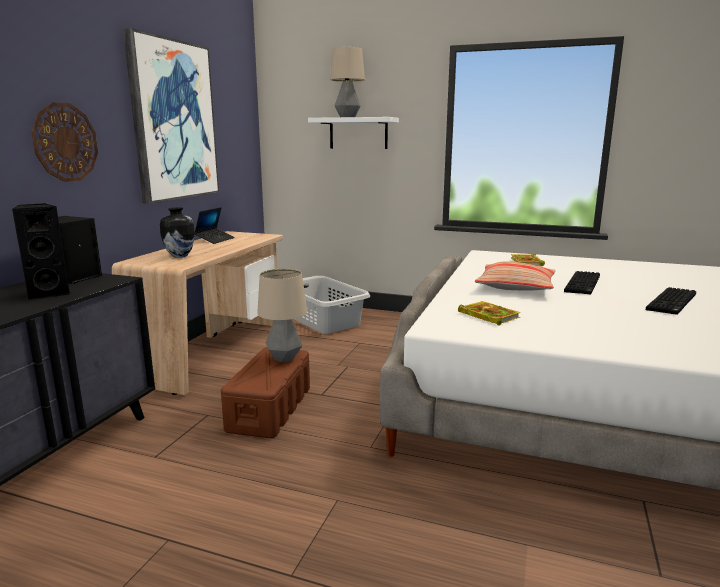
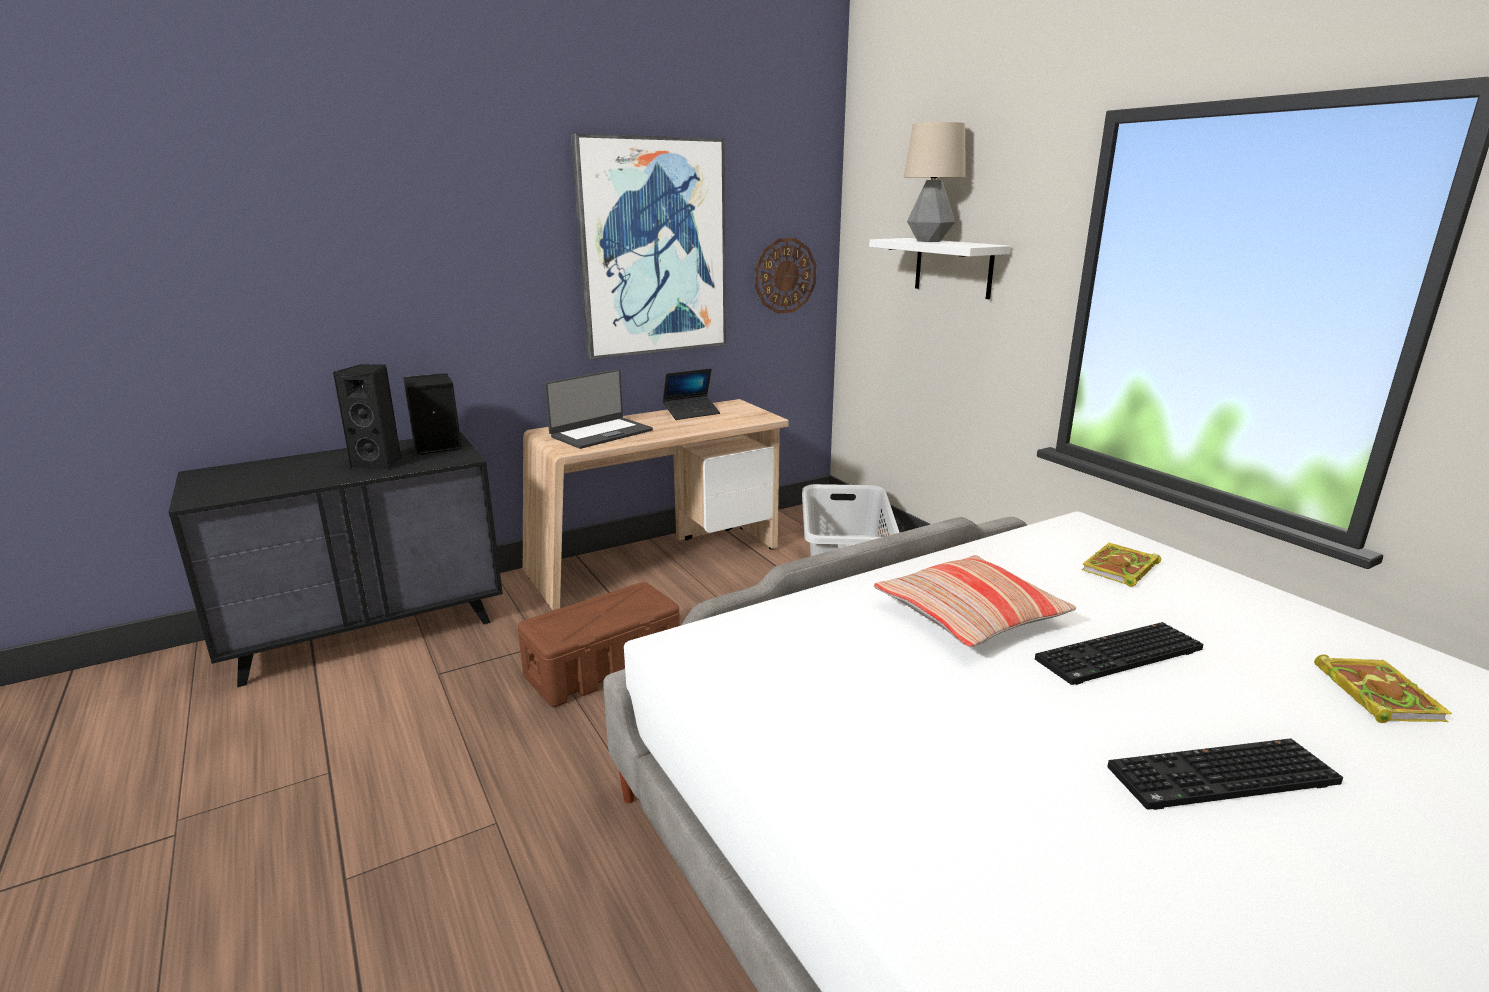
camera: 40 degrees right, 5 degrees up
wall clock [32,102,98,182] -> wall clock moved to [755,238,816,314]
vase [160,207,195,258] -> laptop [545,369,653,449]
table lamp [257,269,307,362] -> none
book [458,301,521,326] -> book moved to [1314,654,1452,723]

